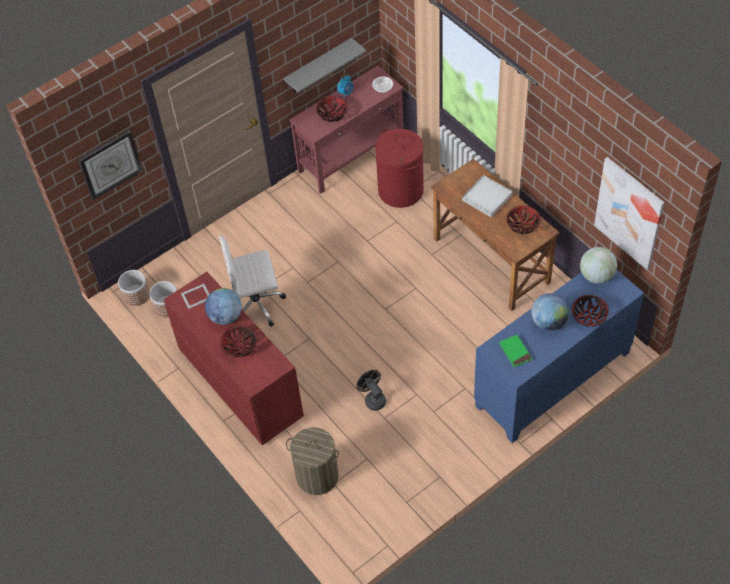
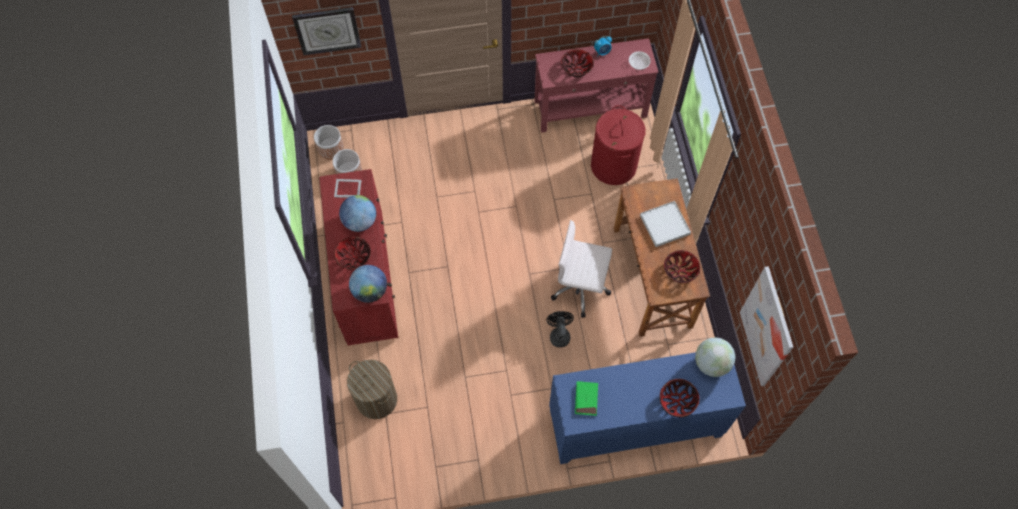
camera: 25 degrees right, 10 degrees up
white office chair [219,236,286,327] -> white office chair moved to [551,220,612,318]
grey shelf [284,38,367,93] -> none
black fan [357,370,386,411] -> black fan moved to [546,311,574,347]
globe [531,293,569,331] -> globe moved to [349,265,387,303]

